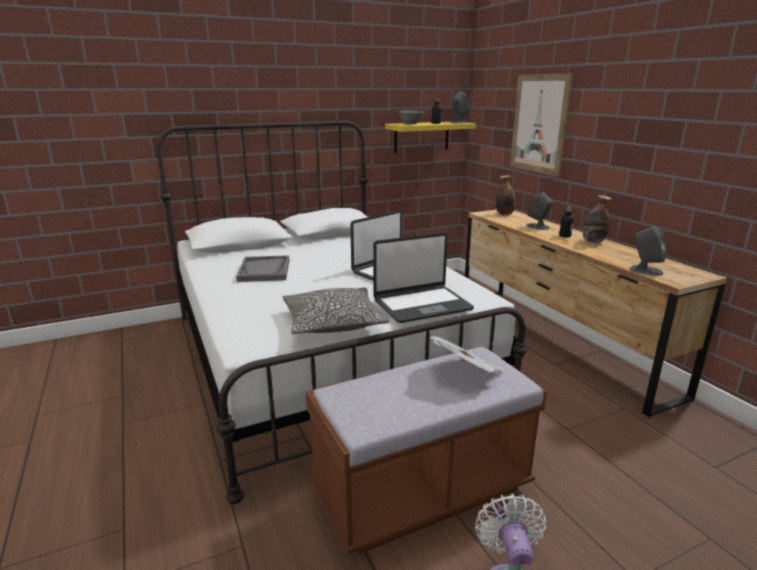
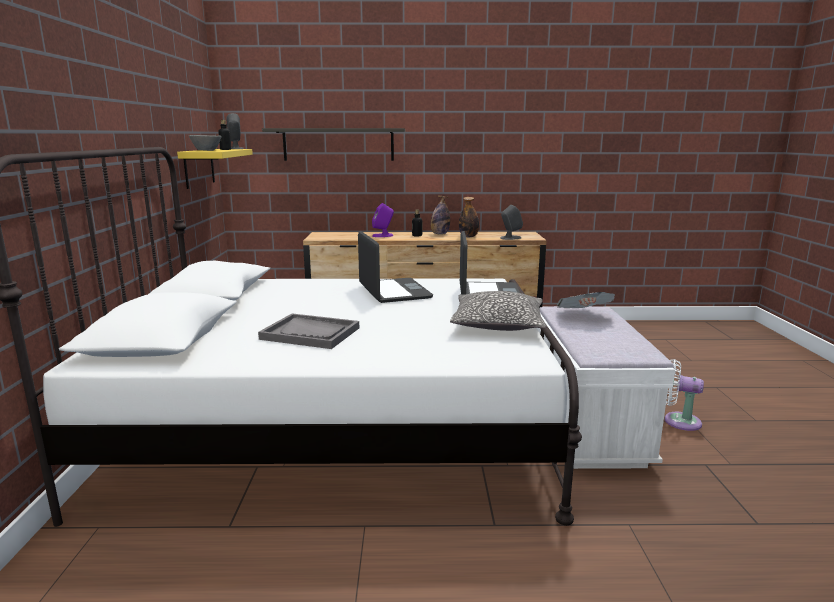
camera: 65 degrees left, 5 degrees down
brown bench [306,346,547,555] -> white bench [537,306,675,469]
bottle [496,175,516,215] -> bottle moved to [459,197,479,237]
picture [510,73,573,177] -> shelf [262,128,405,161]
grey speaker [526,192,553,230] -> purple speaker [372,203,394,237]

